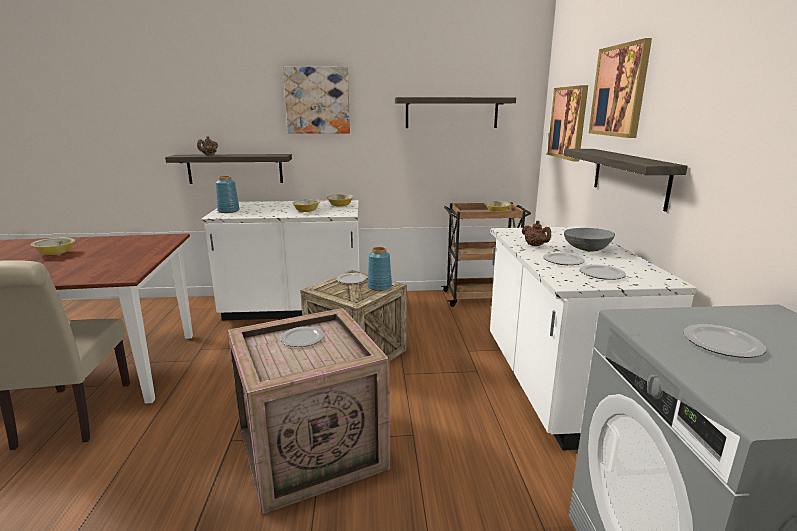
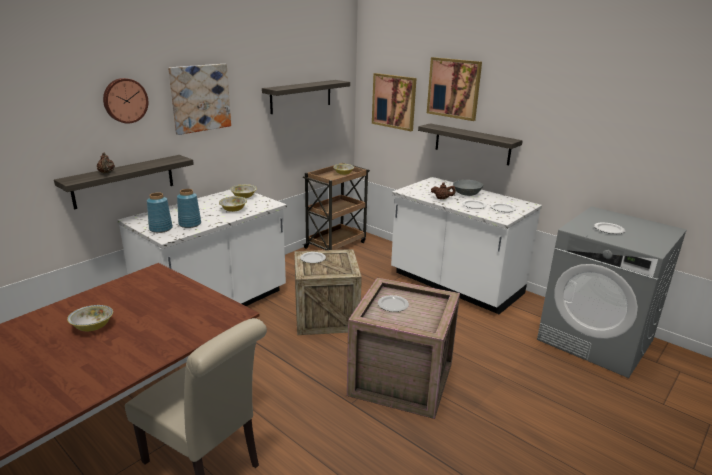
camera: 45 degrees left, 5 degrees up
blue vase [367,247,392,291] -> blue vase moved to [177,189,201,228]
none -> wall clock [103,78,148,124]

